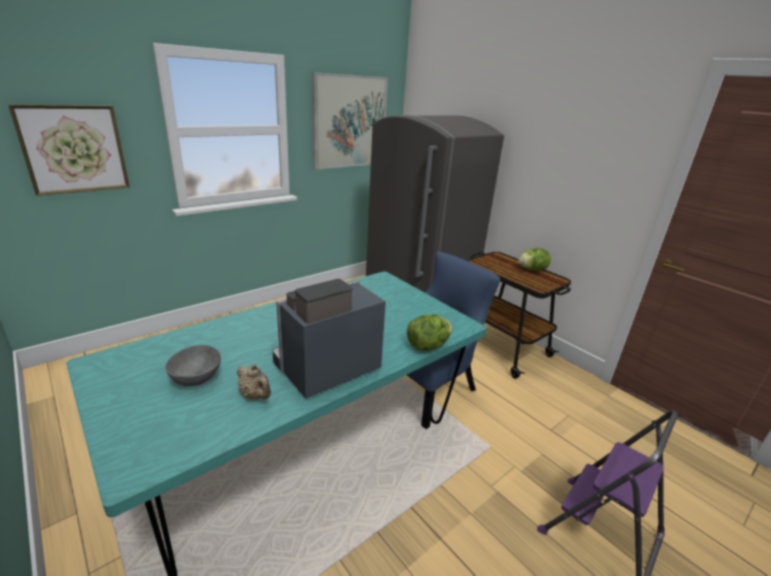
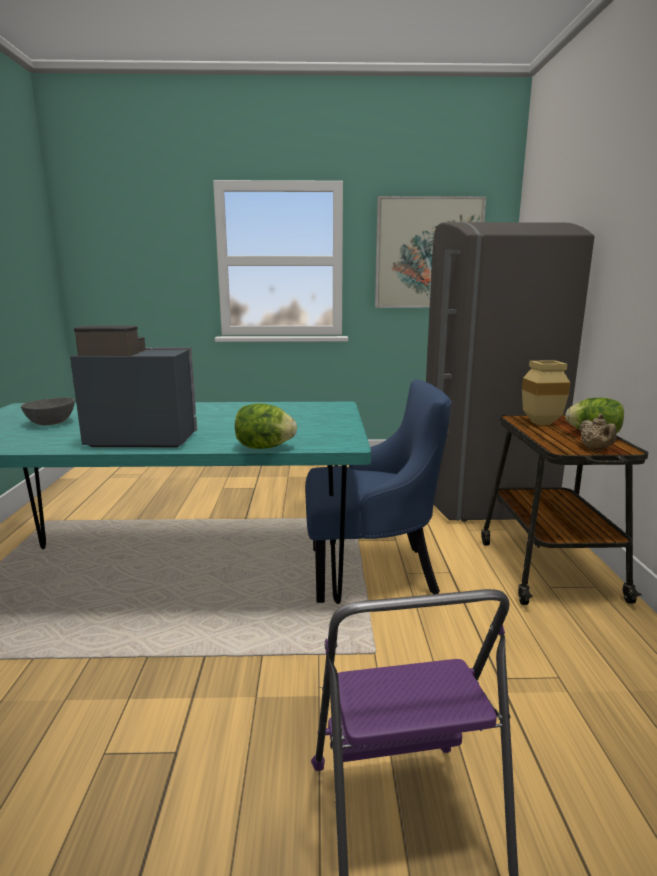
camera: 40 degrees right, 10 degrees down
picture [8,104,130,196] -> none
beige teapot [237,364,271,399] -> beige teapot moved to [579,414,617,450]
none -> beige vase [522,360,570,425]

